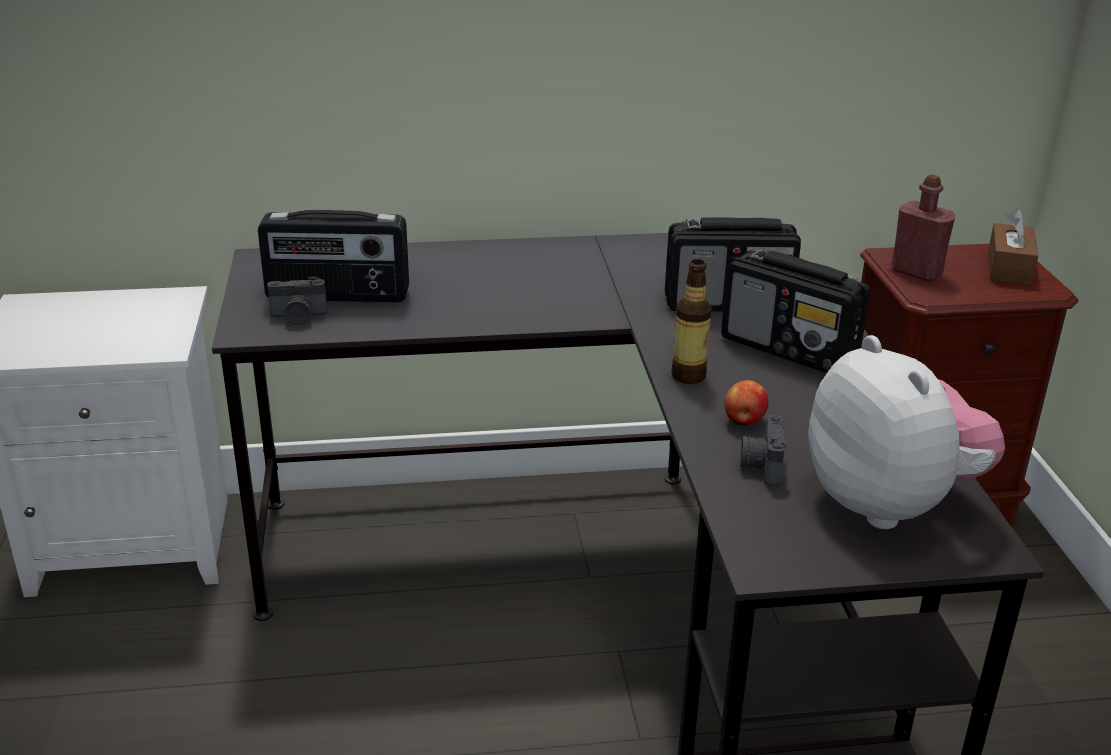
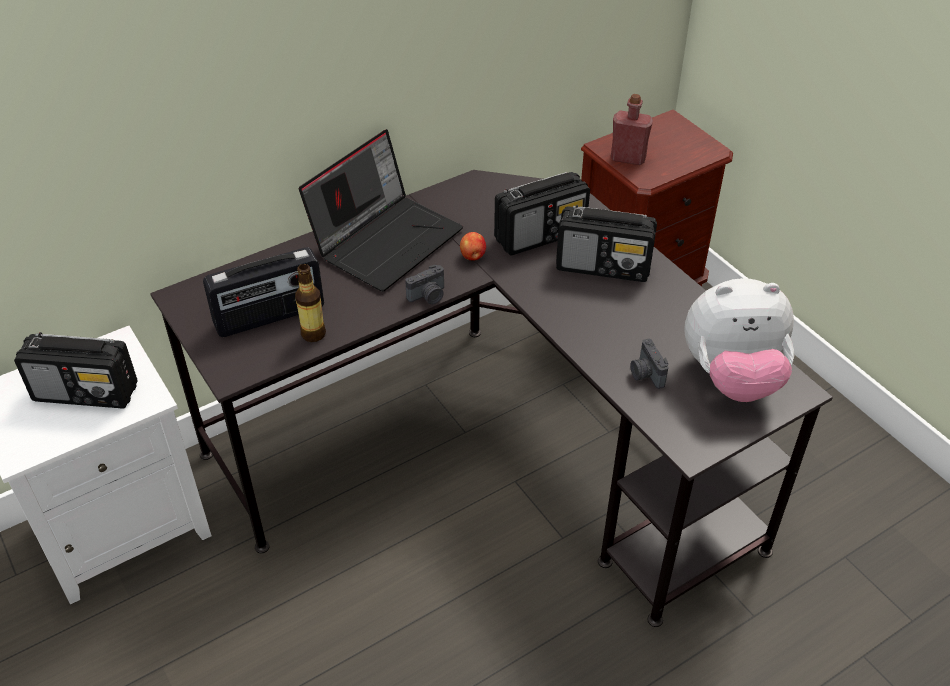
camera: 25 degrees left, 15 degrees up
camera [267,277,327,325] -> camera moved to [405,264,444,304]
bottle [671,259,712,384] -> bottle moved to [295,264,326,342]
apple [725,380,769,425] -> apple moved to [460,232,486,261]
plush toy [808,335,1005,529] -> plush toy turned 135 degrees clockwise [684,278,794,402]
brown tissue box [988,208,1038,286] -> none
none -> radio [14,332,138,409]
none -> laptop [299,129,463,292]

